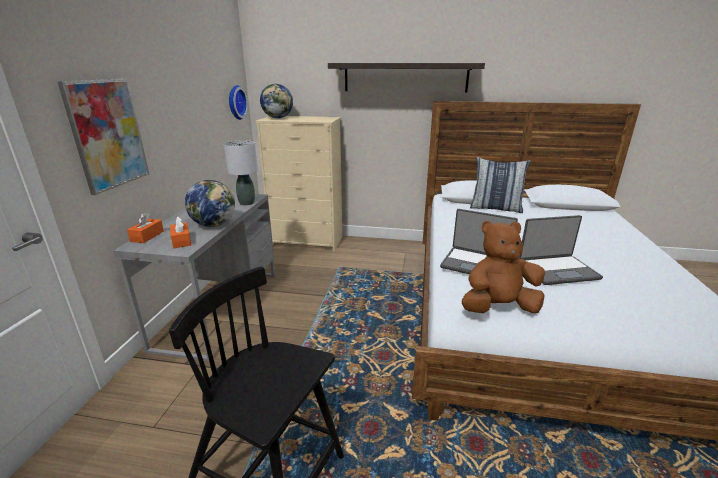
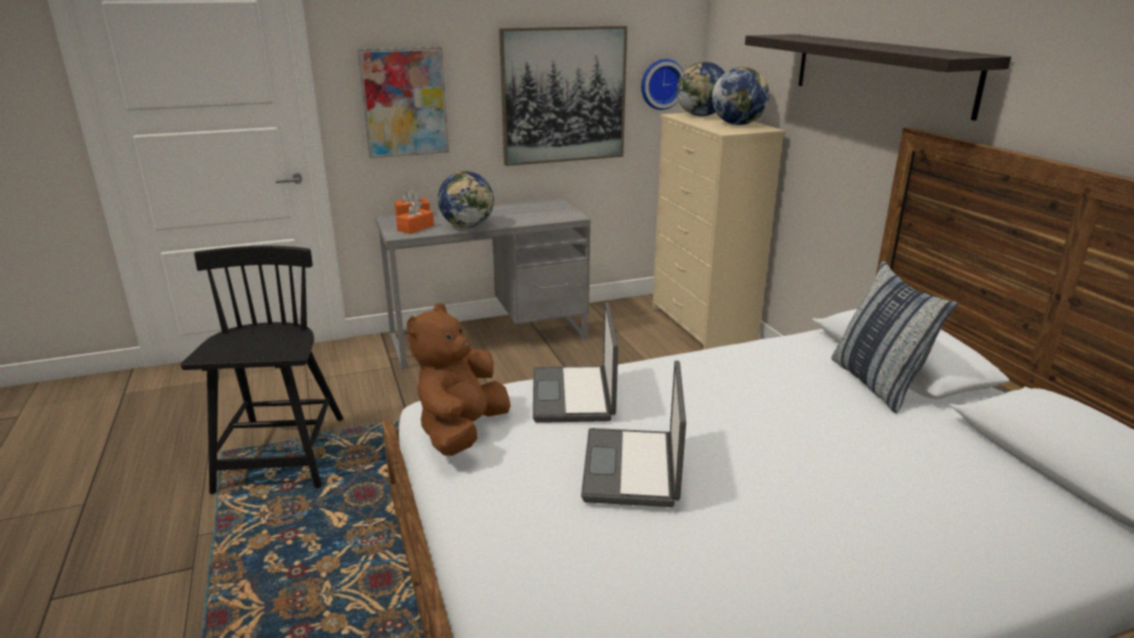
camera: 60 degrees right, 0 degrees up
grey table lamp [224,140,258,205] -> none
brown plush toy [462,220,545,314] -> brown plush toy turned 120 degrees counterclockwise [407,303,511,456]
laptop [519,215,603,285] -> laptop turned 45 degrees clockwise [581,361,686,507]
none -> picture [499,26,627,166]
none -> globe [712,67,770,125]

